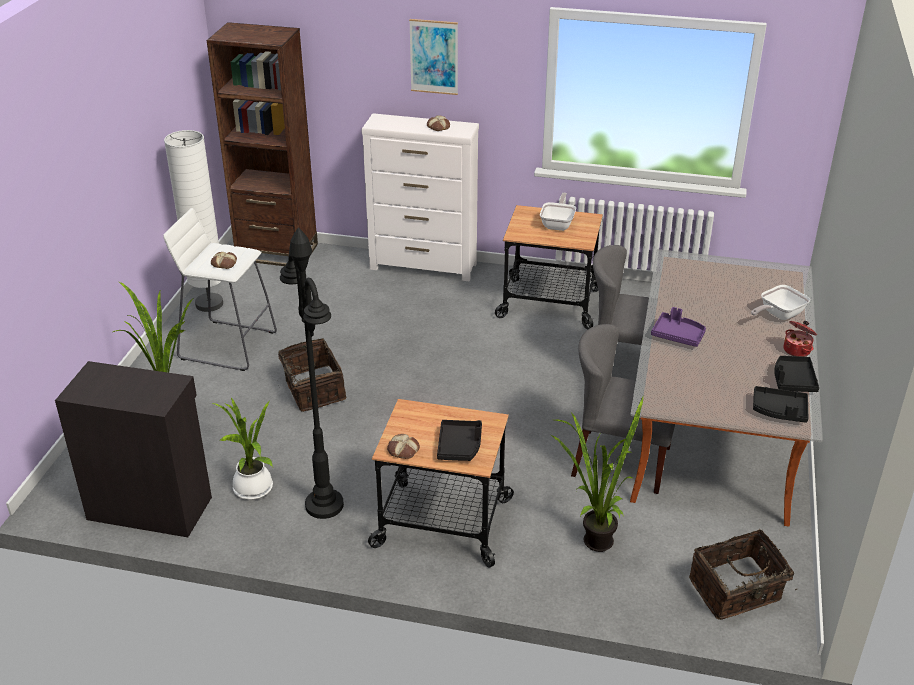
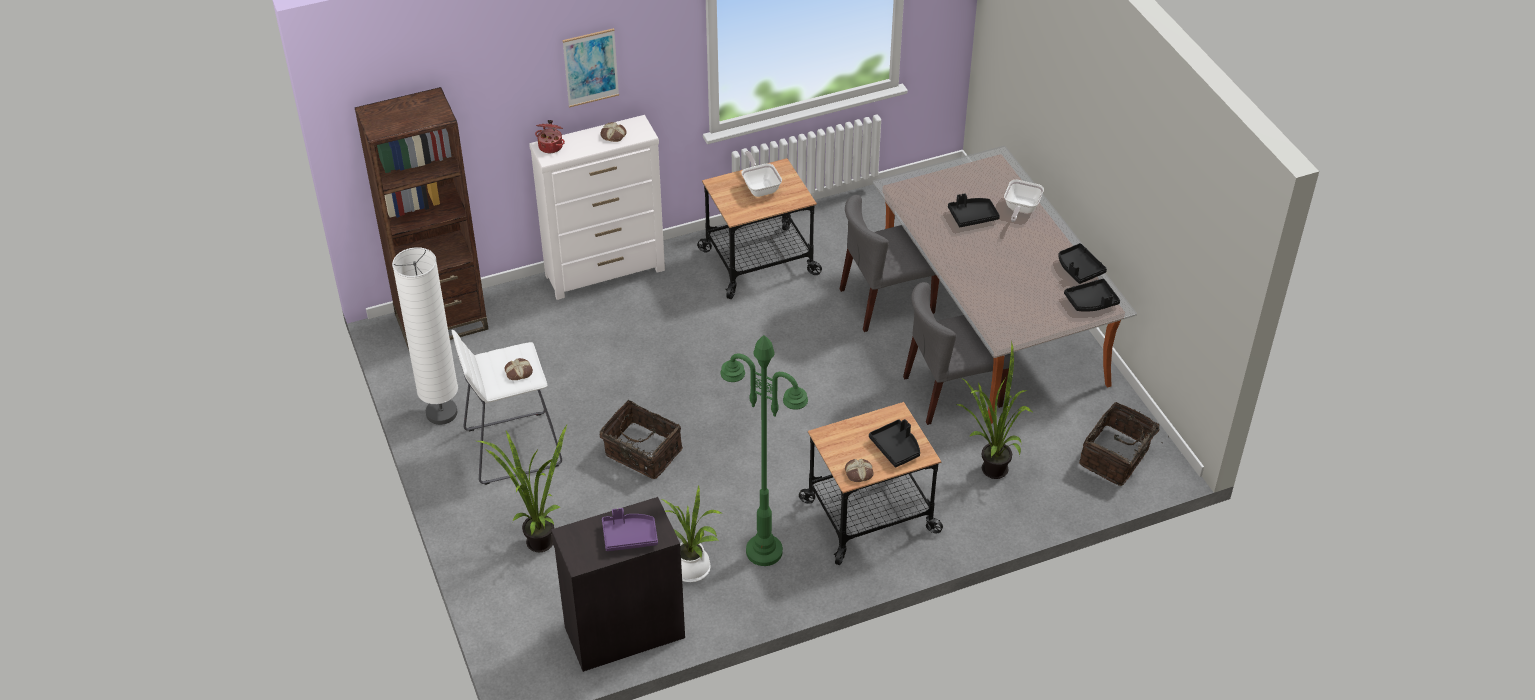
camera: 35 degrees left, 10 degrees up
black floor lamp [280,227,344,519] -> green floor lamp [721,335,808,566]
purple tray [651,307,706,347] -> purple tray moved to [602,508,658,551]
cooking pot [784,321,817,357] -> cooking pot moved to [535,120,565,153]
none -> black tray [948,193,1000,227]

